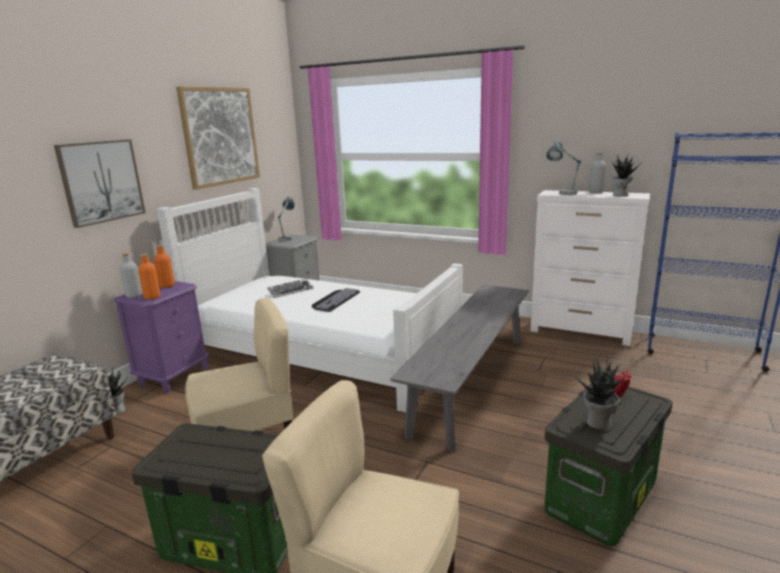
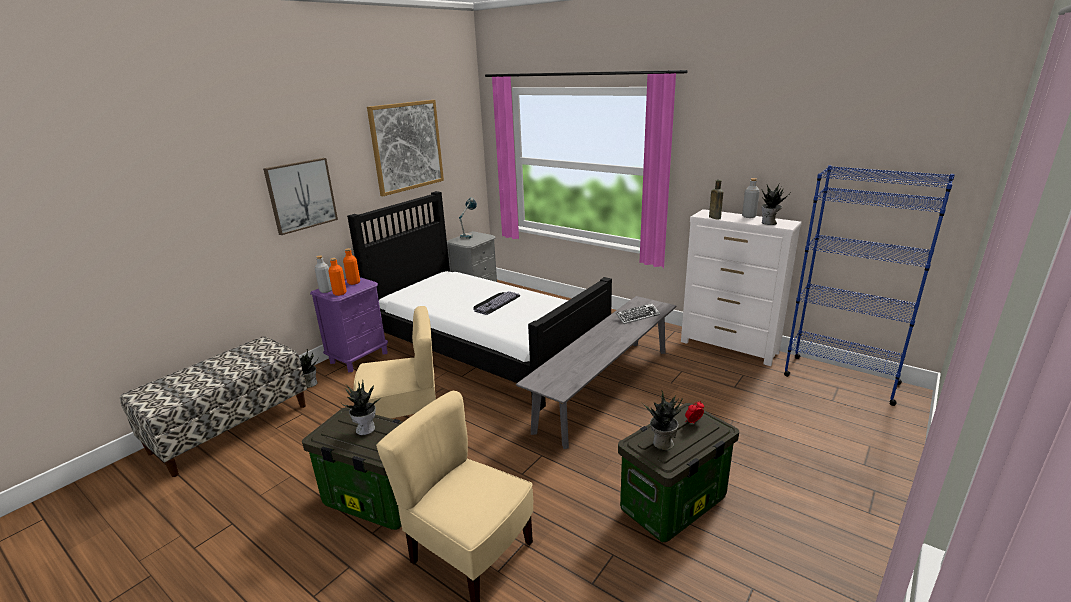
camera: 10 degrees right, 5 degrees up
white bed [157,188,463,412] -> black bed [347,191,612,411]
keyboard [267,279,314,298] -> keyboard moved to [616,303,660,324]
table lamp [546,141,581,195] -> brown bottle [709,180,724,219]
none -> potted plant [341,381,382,435]

